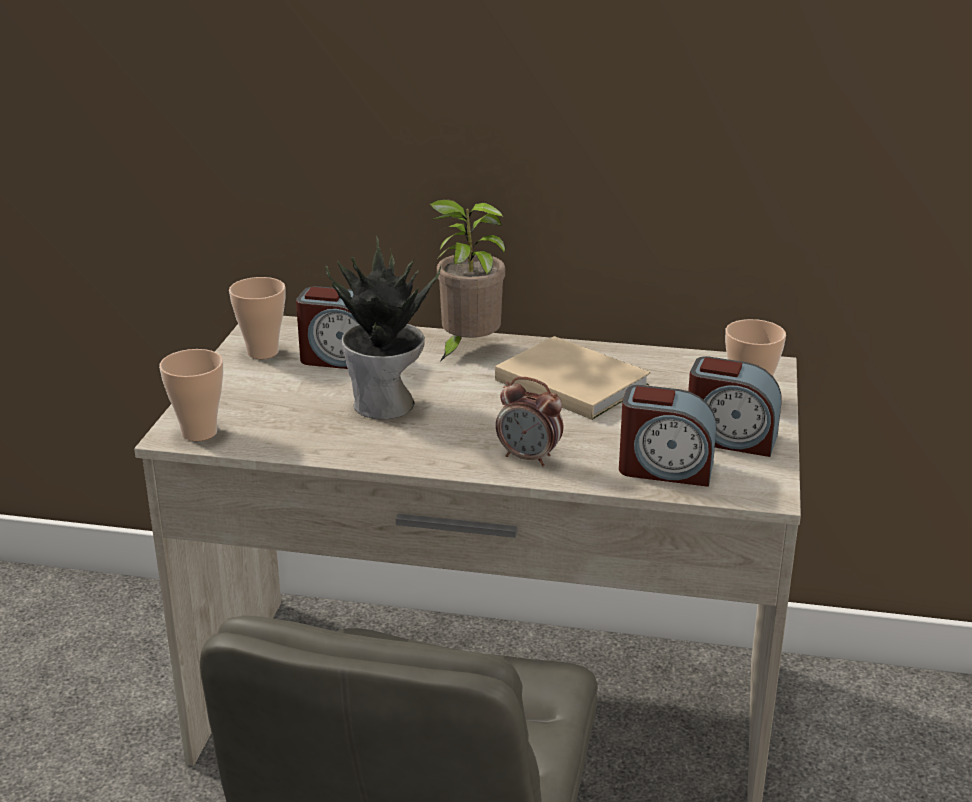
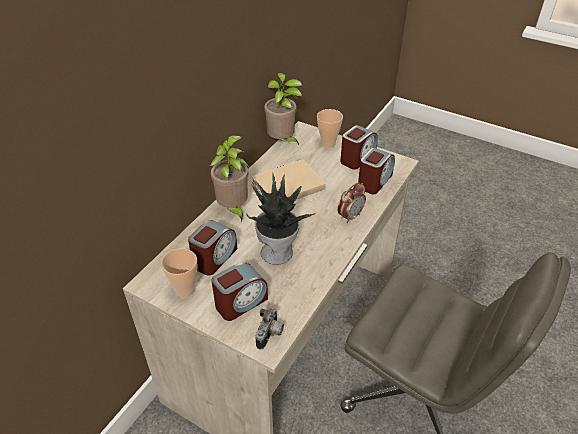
camera: 70 degrees left, 15 degrees up
cup [159,349,223,441] -> camera [255,307,284,349]
none -> alarm clock [212,263,268,321]
none -> potted plant [264,73,302,145]

